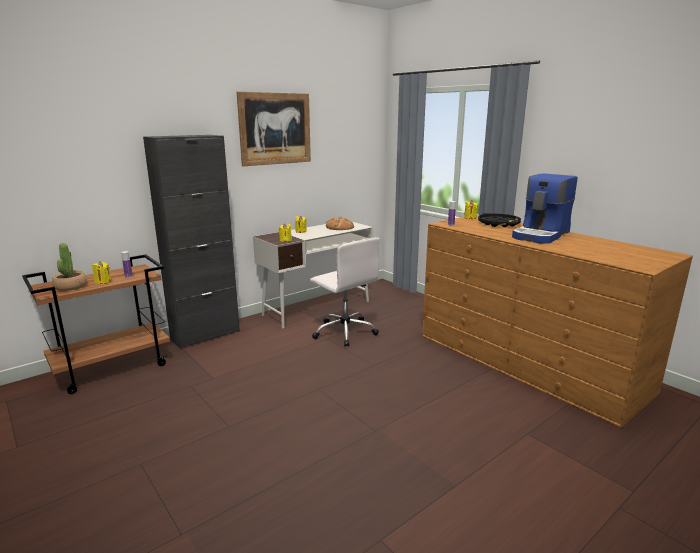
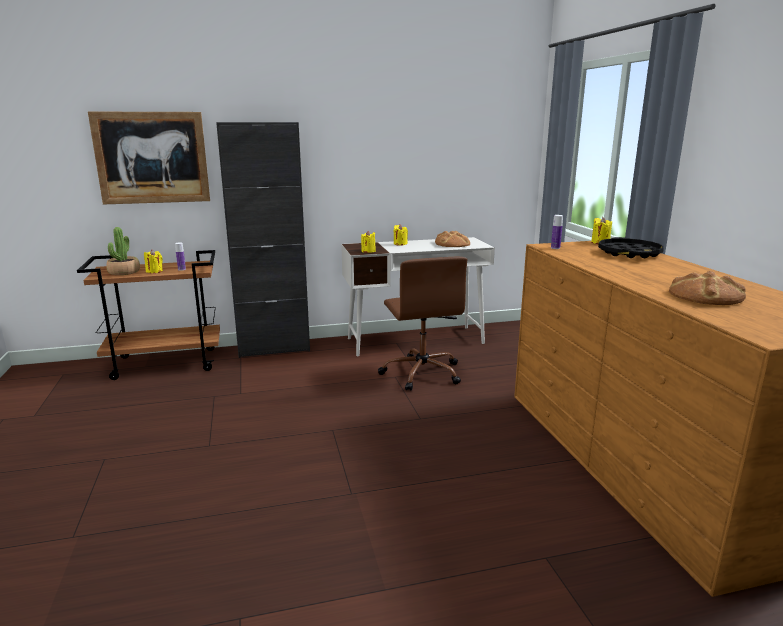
camera: 25 degrees right, 0 degrees up
picture [237,92,311,166] -> picture moved to [88,112,210,205]
white office chair [310,237,380,347] -> brown office chair [378,256,467,391]
coffee machine [512,173,578,244] -> none
none -> bread [669,271,746,305]

